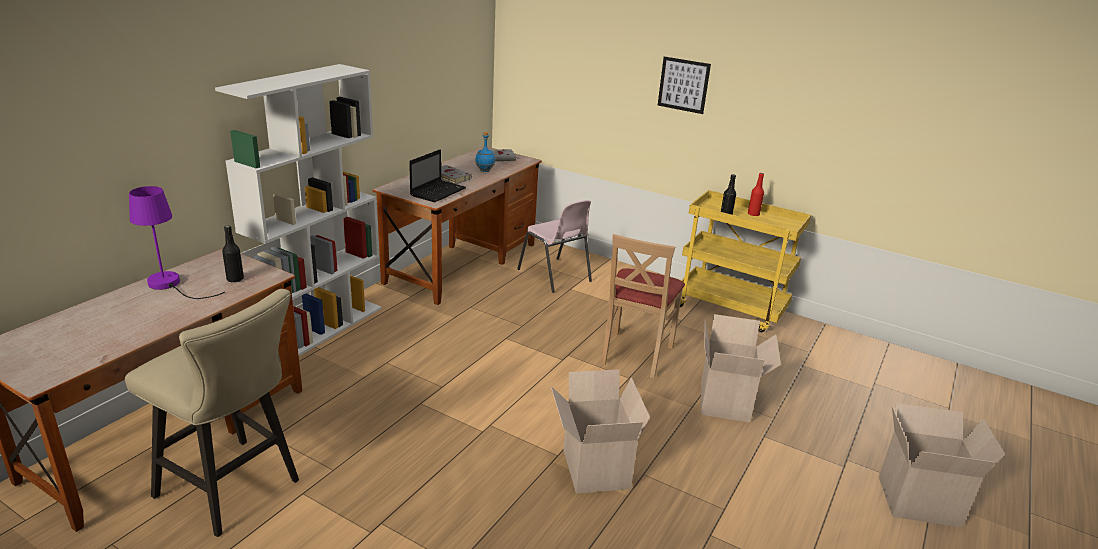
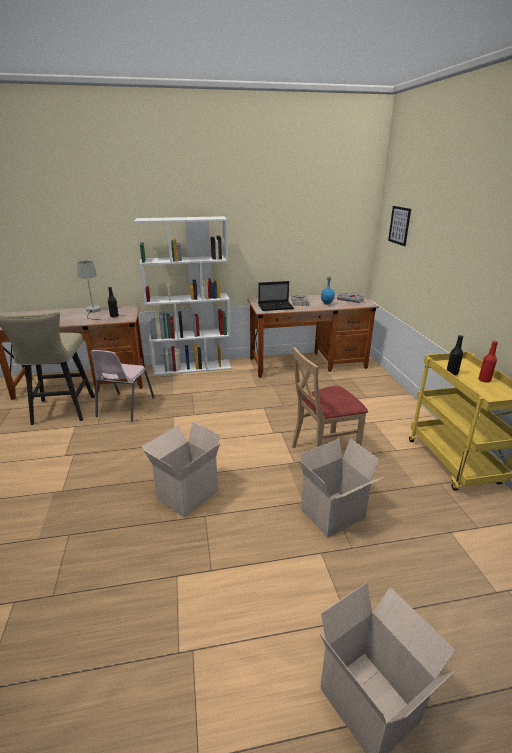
camera: 50 degrees right, 0 degrees up
purple table lamp [129,186,225,299] -> grey table lamp [77,261,101,320]
pink chair [517,200,592,293] -> pink chair moved to [91,350,155,422]
picture [658,57,711,114] -> picture moved to [388,206,411,246]

